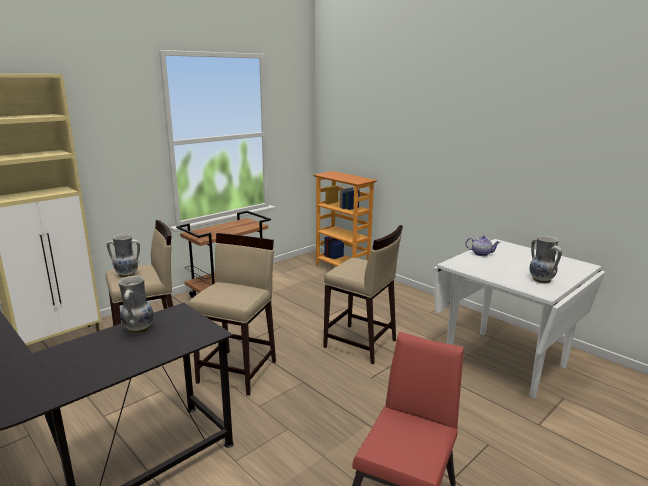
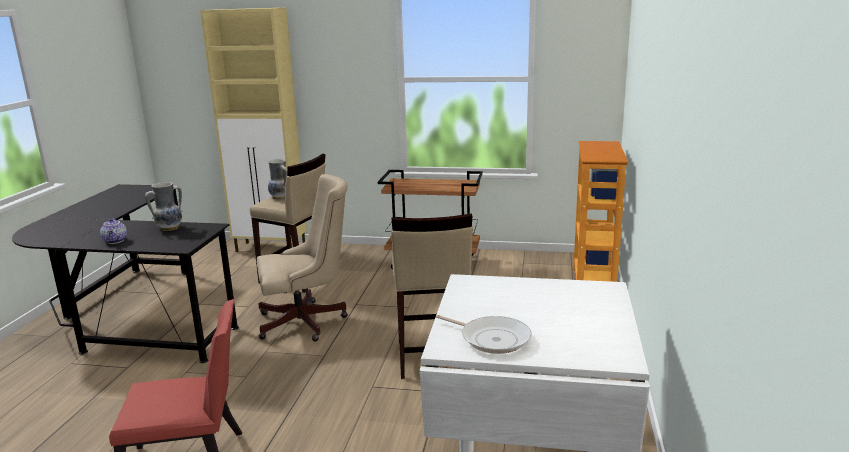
camera: 55 degrees right, 0 degrees up
beige stool [189,233,276,396] -> beige office chair [257,174,348,341]
teapot [465,236,501,256] -> teapot moved to [100,218,127,244]
vase [529,235,562,283] -> frying pan [436,315,532,354]

